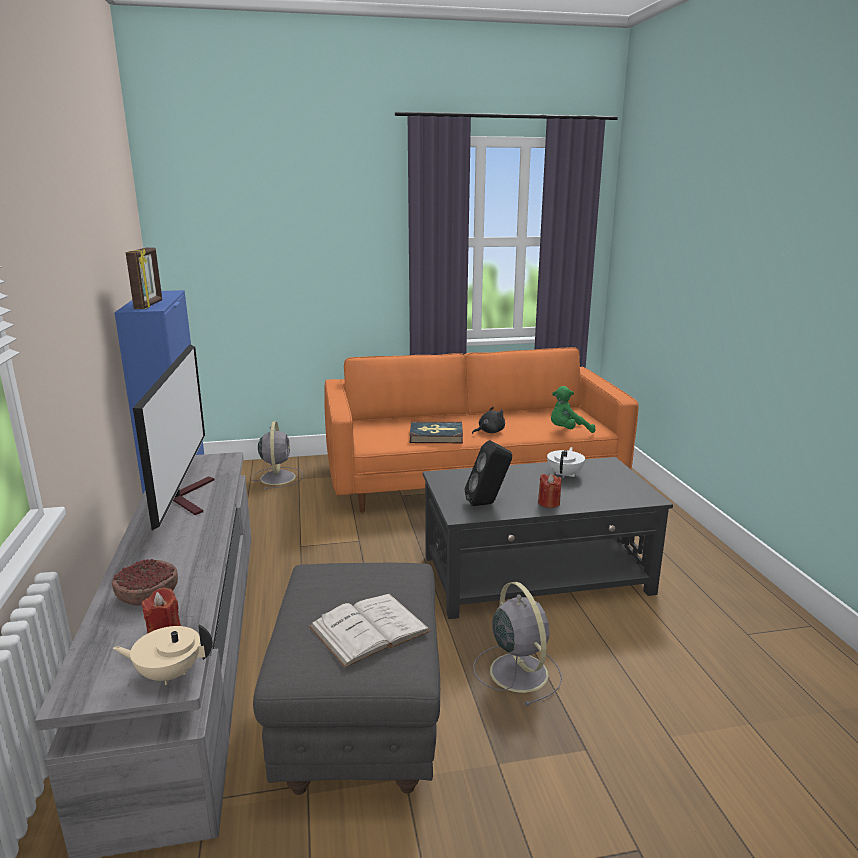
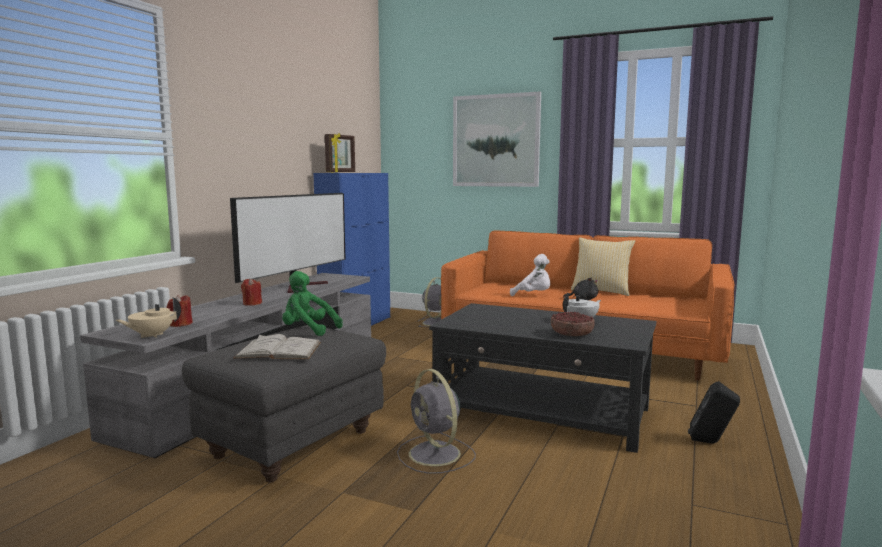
camera: 35 degrees right, 10 degrees down
bowl [112,559,178,606] -> bowl moved to [551,311,595,336]
beige teapot [113,624,213,685] -> beige teapot turned 75 degrees counterclockwise [116,297,181,338]
book [409,422,463,443] -> white plush toy [510,254,550,296]
black speaker [465,440,512,506] -> black speaker moved to [688,381,740,444]
grey fan [473,582,562,706] -> grey fan turned 135 degrees clockwise [397,369,476,474]
red candle [538,474,561,508] -> red candle moved to [241,278,262,306]
green plush toy [551,386,595,433] -> green plush toy moved to [282,271,343,336]
none -> picture [453,92,541,187]
none -> pillow [571,237,635,296]

